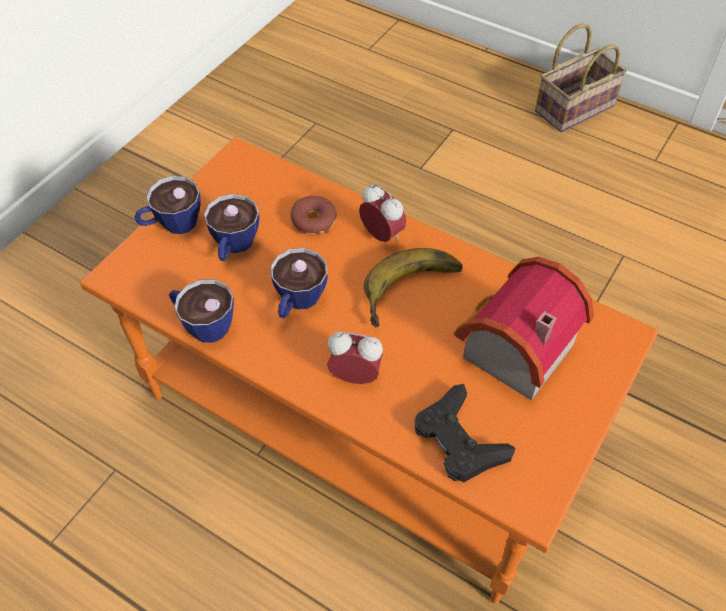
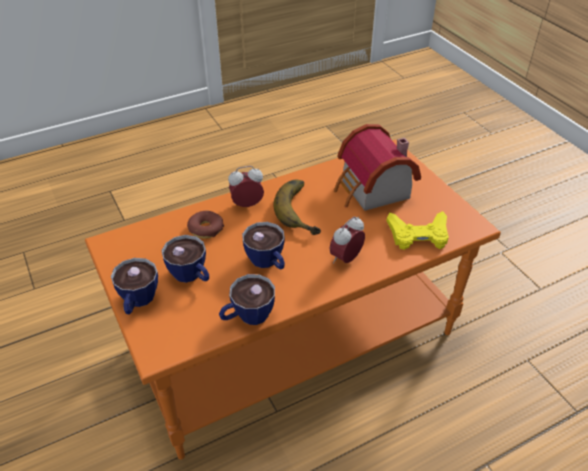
camera: 60 degrees left, 10 degrees down
black game controller [414,384,515,482] -> yellow game controller [386,211,449,250]
basket [535,23,627,132] -> none

